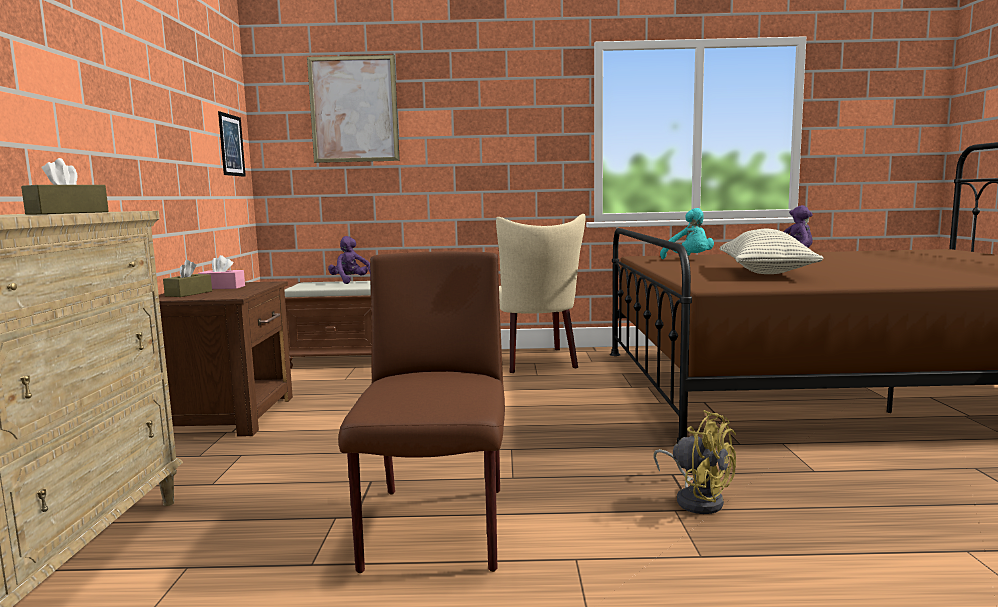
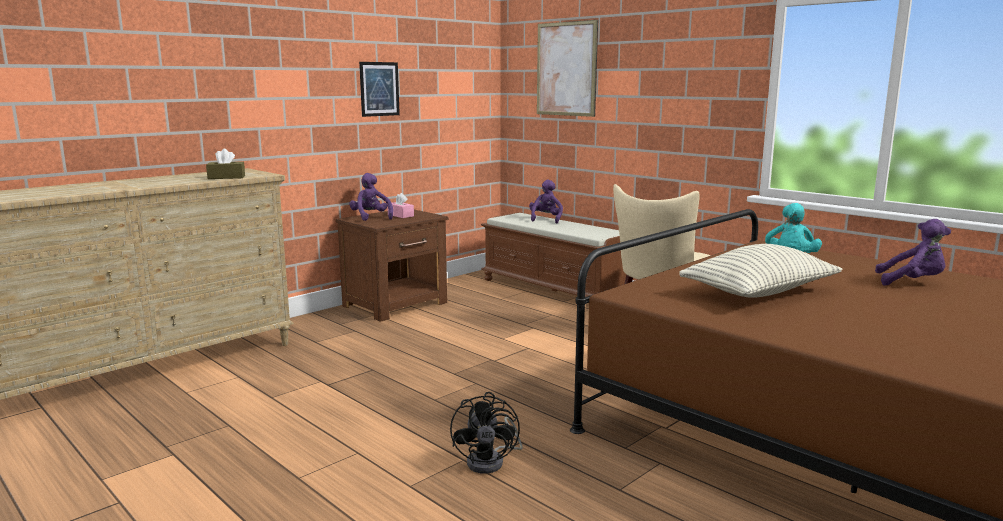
camera: 45 degrees right, 5 degrees up
brown tissue box [163,260,212,297] -> purple plush toy [349,173,393,221]
picture [218,111,246,177] -> picture moved to [359,62,400,117]
brown chair [338,251,505,573] -> none
yellow fan [653,410,736,514] -> black fan [450,392,522,474]

